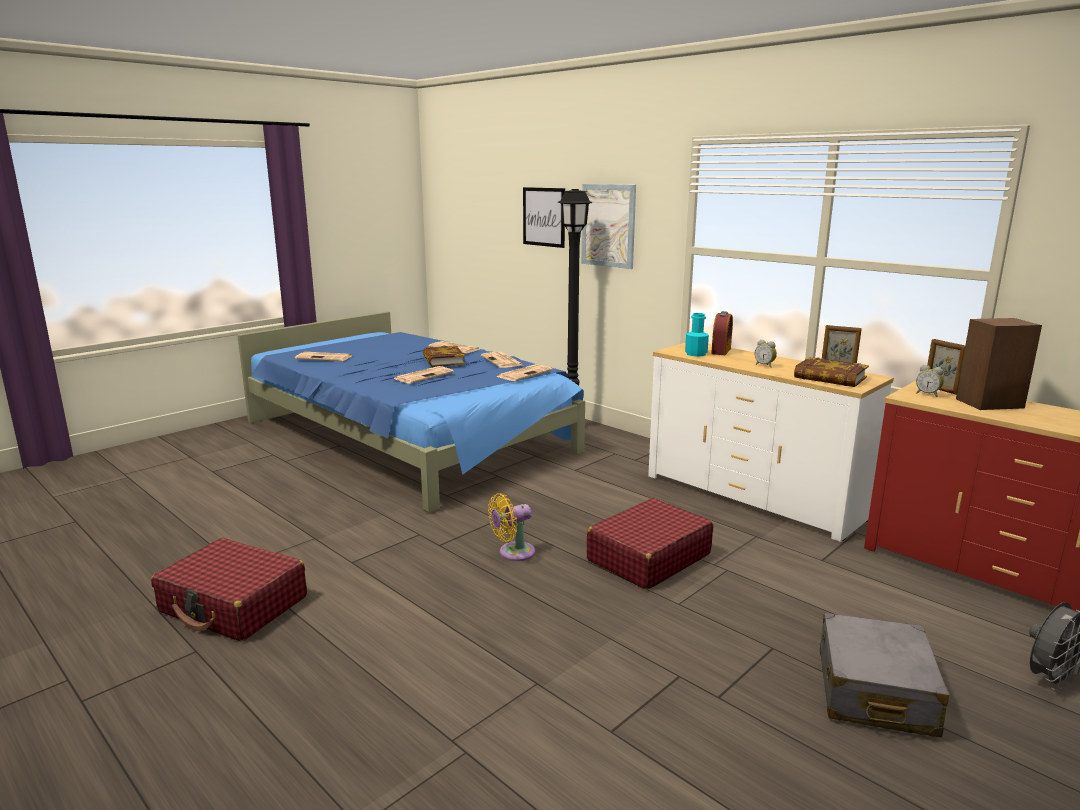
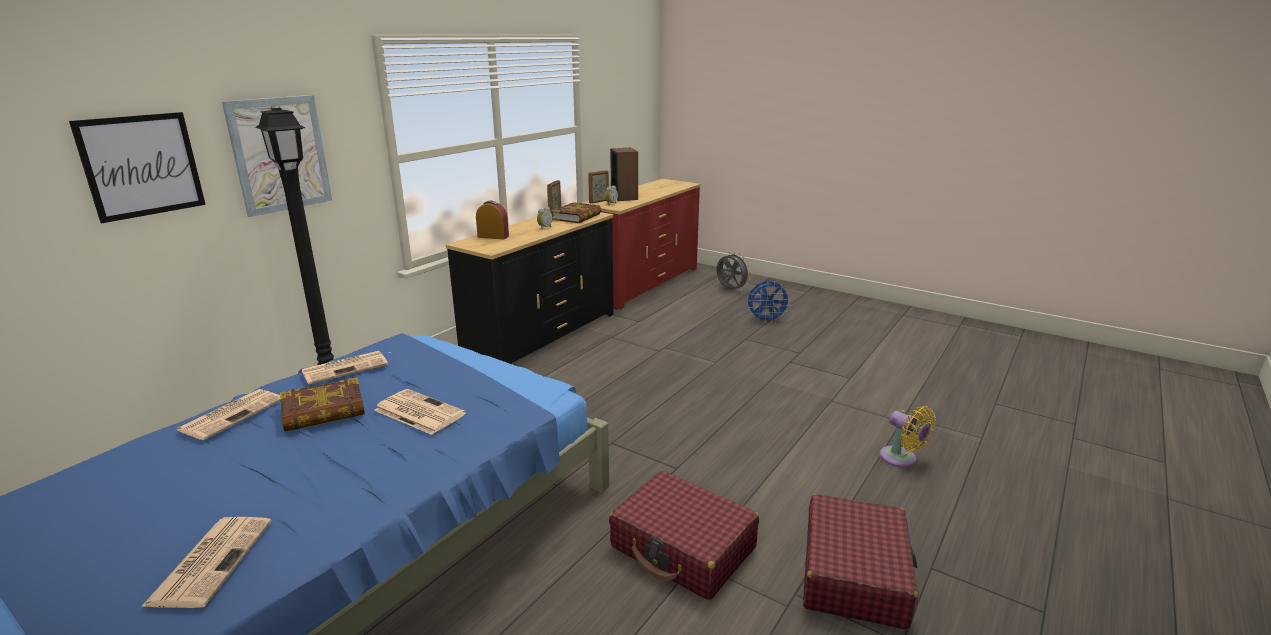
camera: 100 degrees left, 5 degrees up
yellow fan [488,493,535,561] -> yellow fan moved to [880,406,936,467]
newspaper [496,364,553,381] -> none
red suitcase [587,498,713,590] -> red suitcase moved to [609,471,759,600]
white dresser [648,342,894,542] -> black dresser [446,212,614,364]
turquoise bottle [685,313,709,357] -> none
grey suitcase [819,613,949,738] -> blue fan [747,281,791,323]

